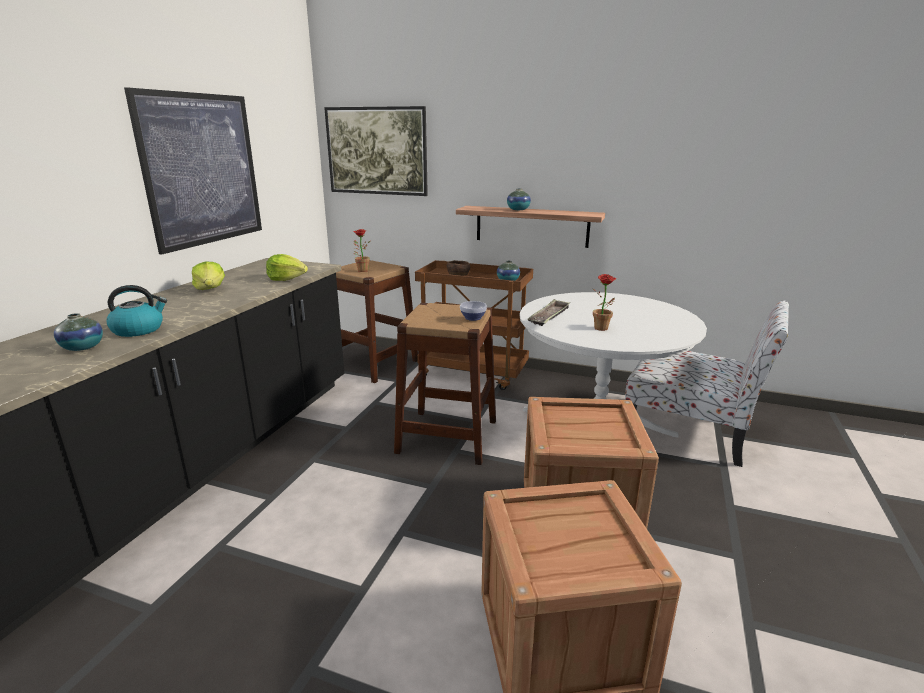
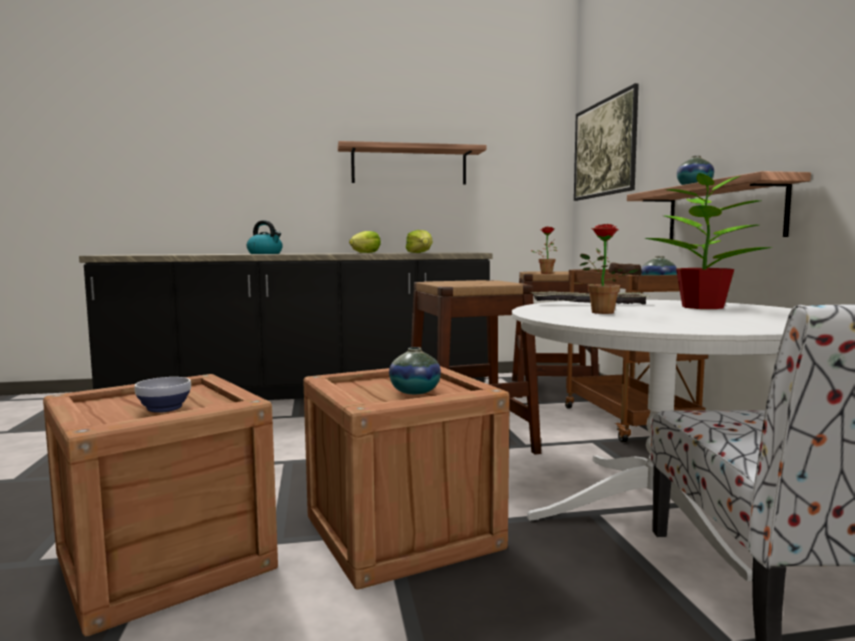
camera: 60 degrees right, 15 degrees down
vase [54,313,103,351] -> vase moved to [389,347,441,394]
picture [124,87,262,254] -> shelf [338,141,486,185]
bowl [460,301,487,321] -> bowl moved to [134,377,191,413]
none -> potted plant [644,168,772,309]

